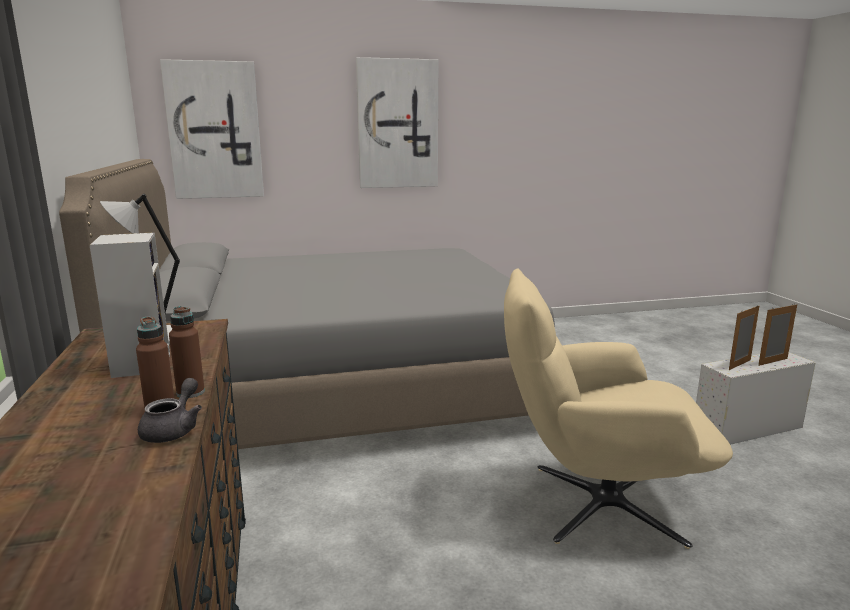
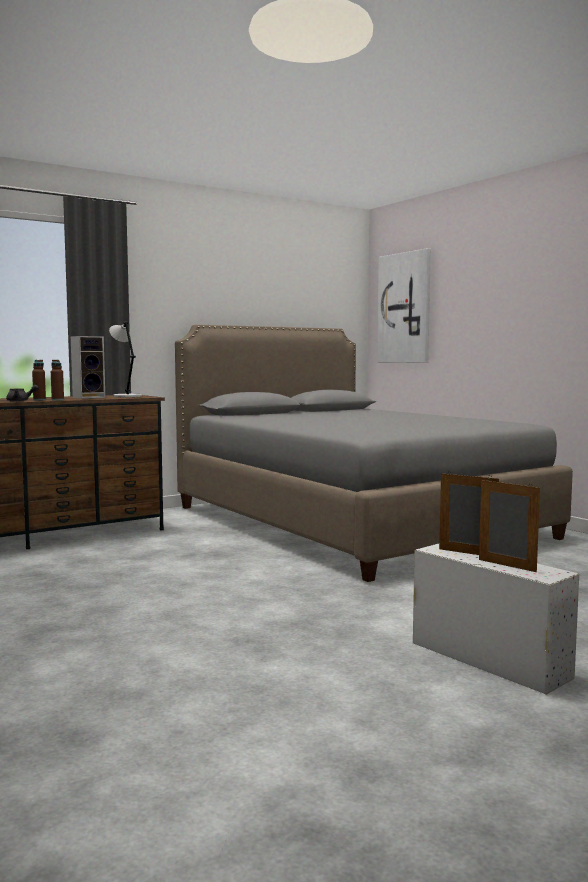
camera: 70 degrees right, 10 degrees down
picture [356,57,438,188] -> none
beige armchair [504,268,733,549] -> none

